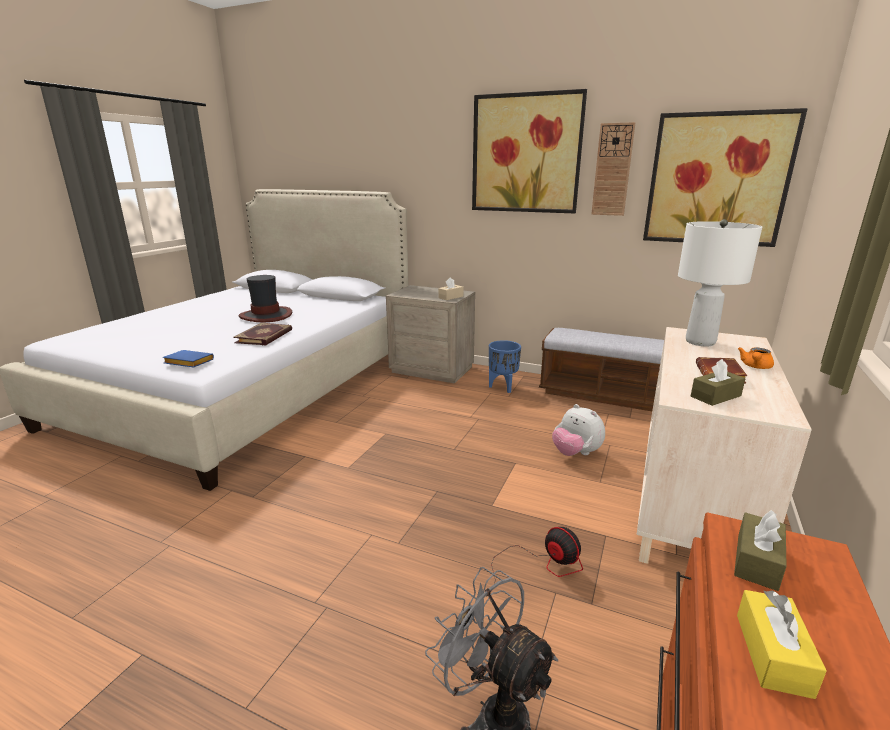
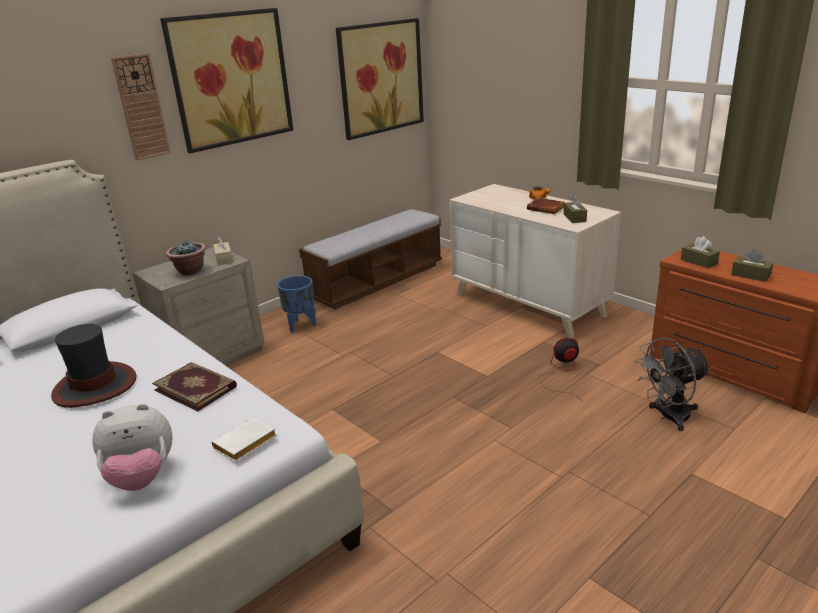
camera: 65 degrees left, 5 degrees up
blue book [163,350,214,368] -> white book [212,417,277,462]
plush toy [552,404,605,456] -> plush toy moved to [92,403,173,491]
wall clock [591,122,635,216] -> wall clock moved to [111,53,171,160]
white table lamp [678,219,762,346] -> none
yellow tissue box [737,590,827,699] -> brown tissue box [731,250,773,282]
none -> potted plant [166,240,206,276]

